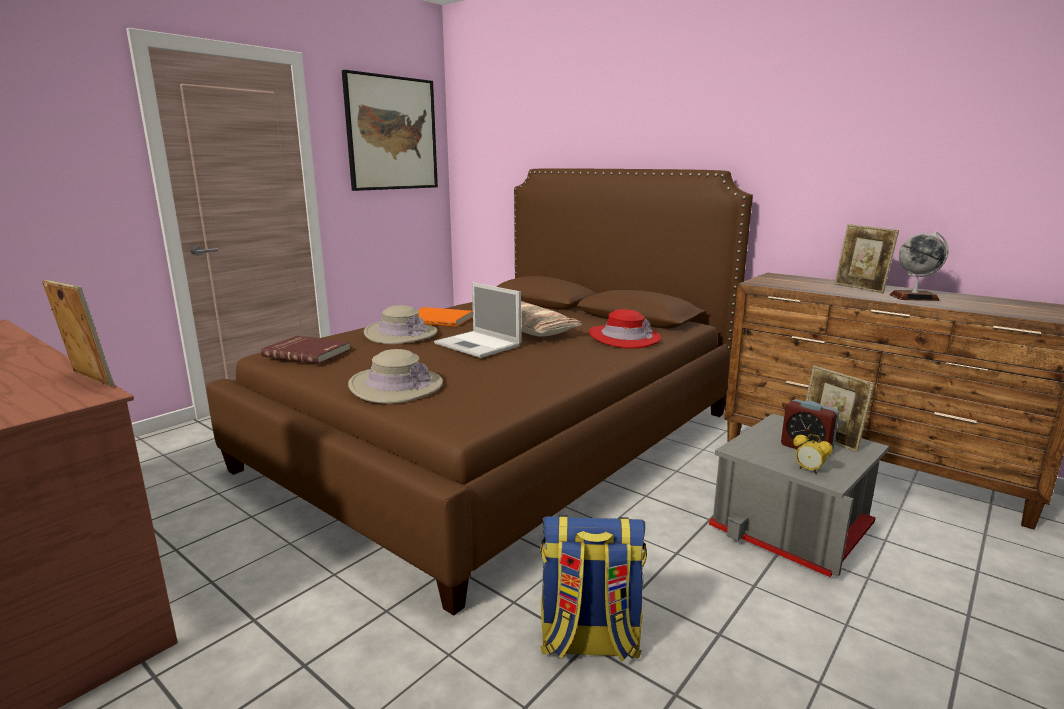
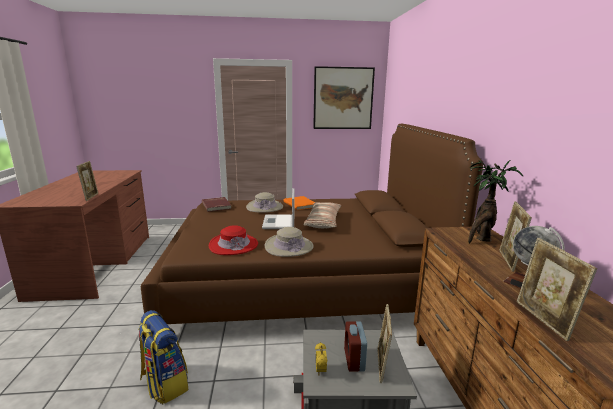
camera: 45 degrees right, 0 degrees up
beige hat [348,349,443,404] -> beige hat moved to [265,227,314,257]
red hat [589,309,661,349] -> red hat moved to [209,225,258,255]
none -> potted plant [468,159,523,244]
none -> picture frame [517,238,597,341]

